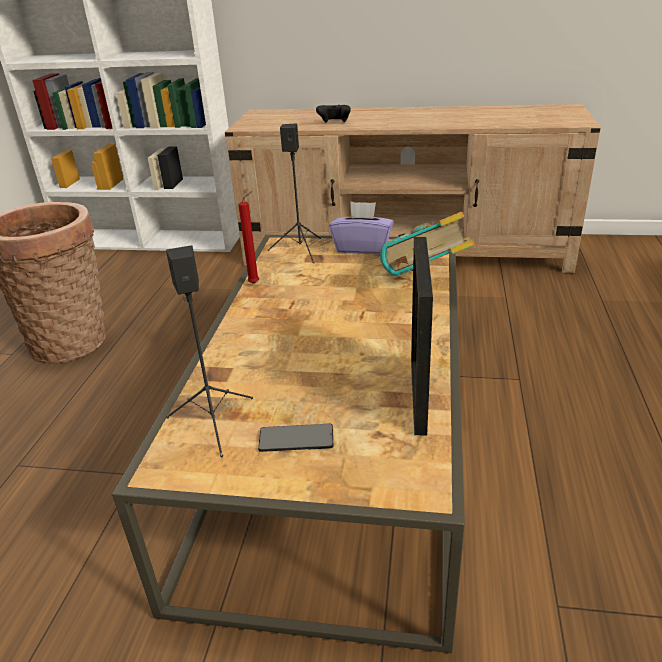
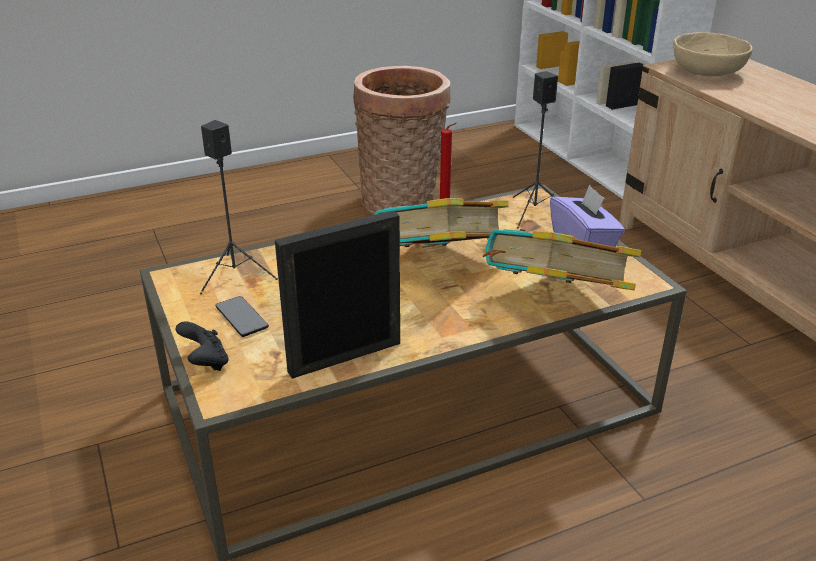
camera: 55 degrees right, 0 degrees up
black game controller [316,105,351,123] -> black game controller moved to [176,322,229,371]
none -> book [375,198,508,247]
none -> beige bowl [673,32,753,76]

